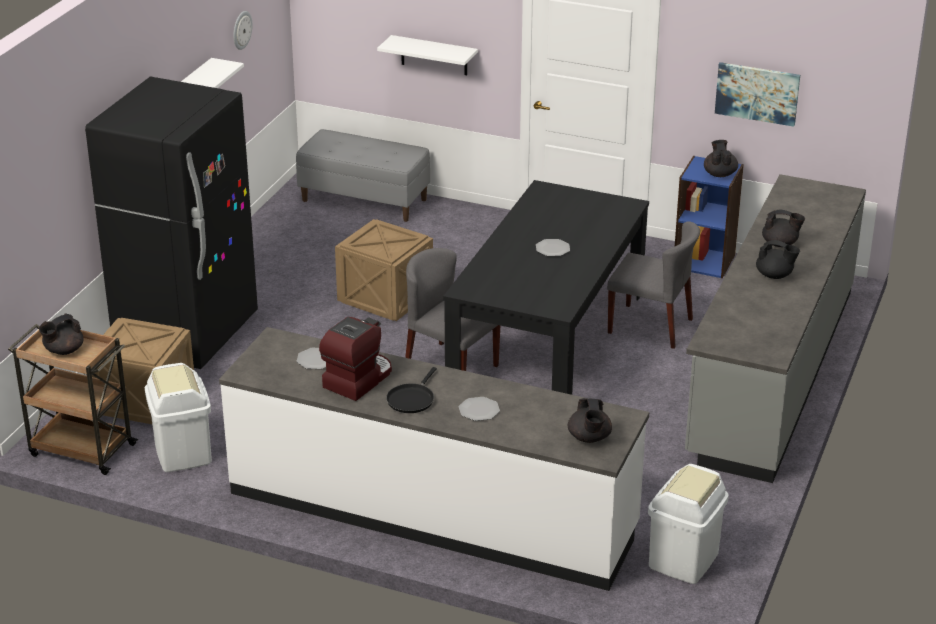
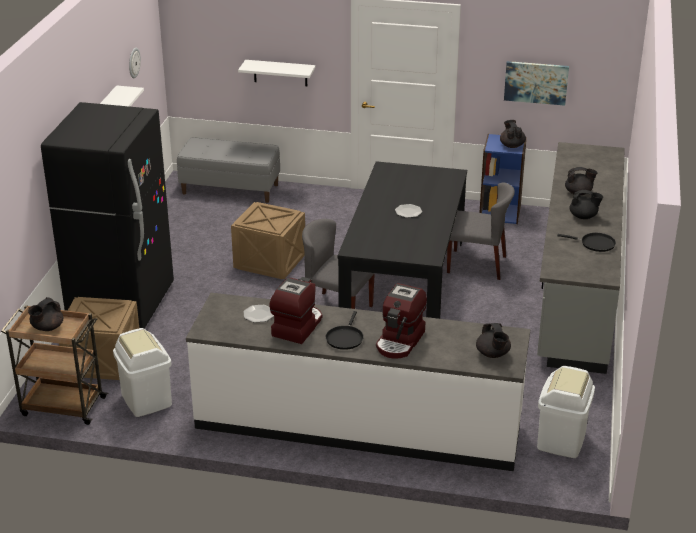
camera: 10 degrees left, 0 degrees up
plate [459,397,500,421] -> coffee machine [376,283,427,359]
none -> black frying pan [557,233,616,252]

